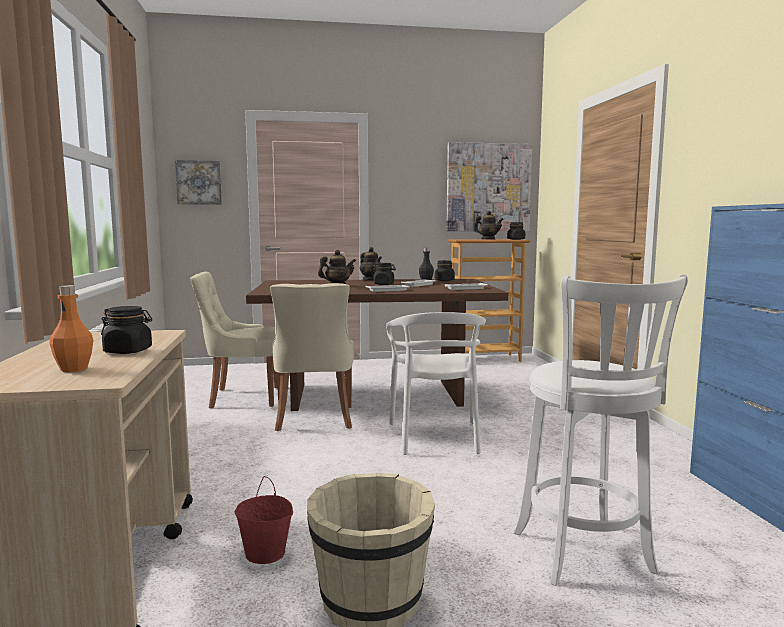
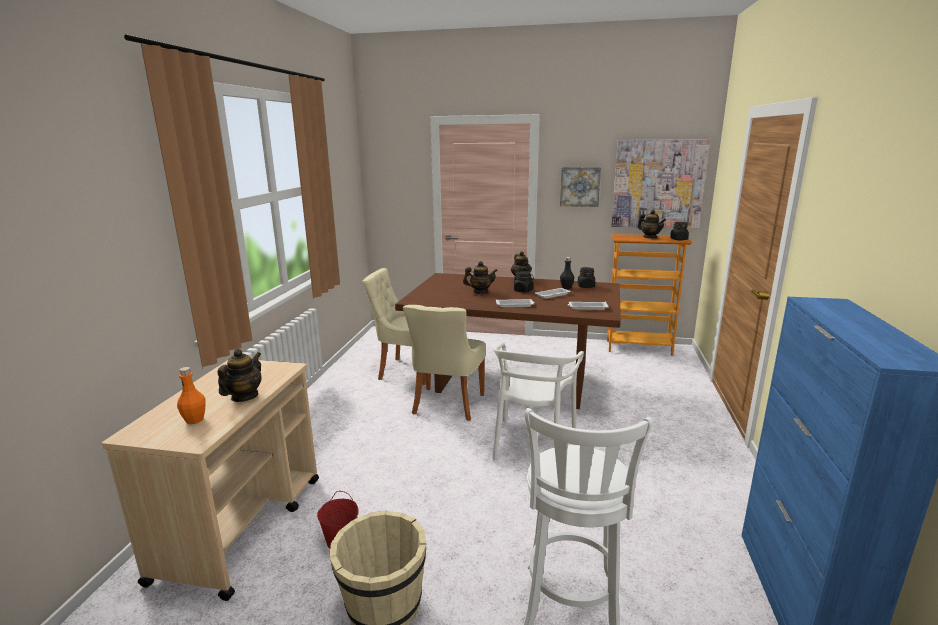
camera: 20 degrees right, 10 degrees up
black jar [101,306,152,354] -> teapot [217,349,262,402]
picture [175,160,222,205] -> picture moved to [560,167,601,207]

